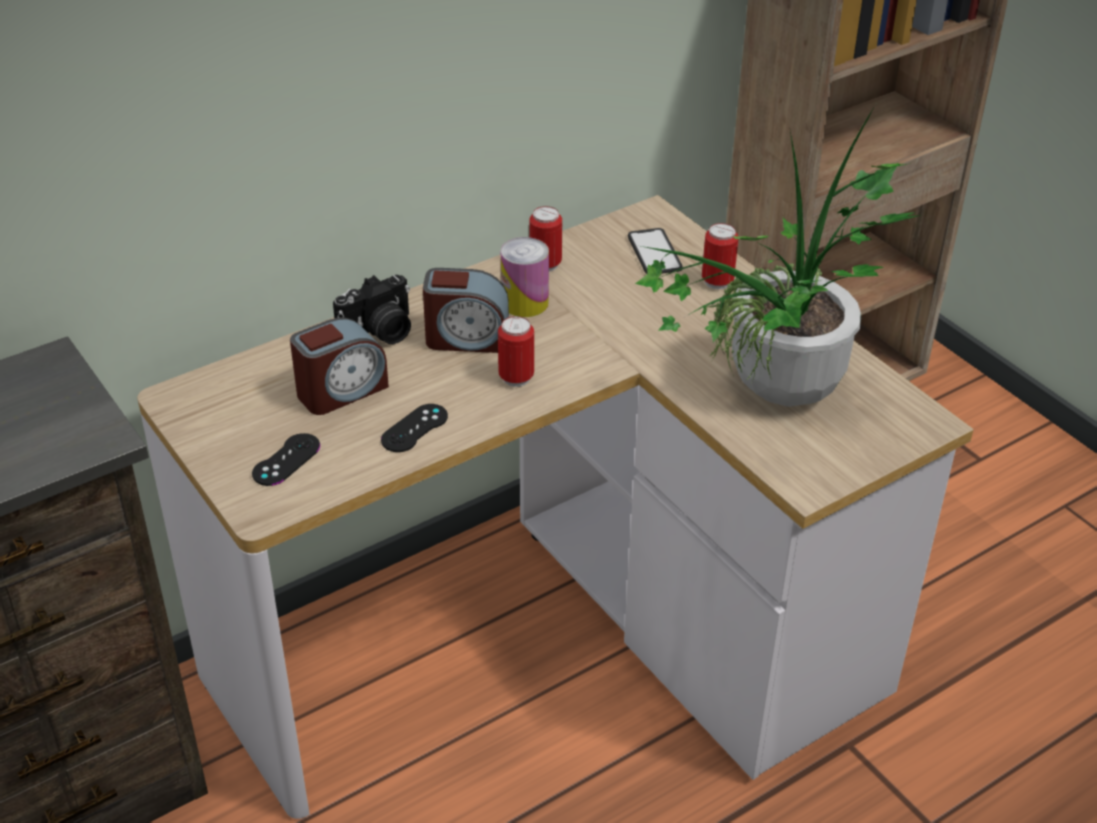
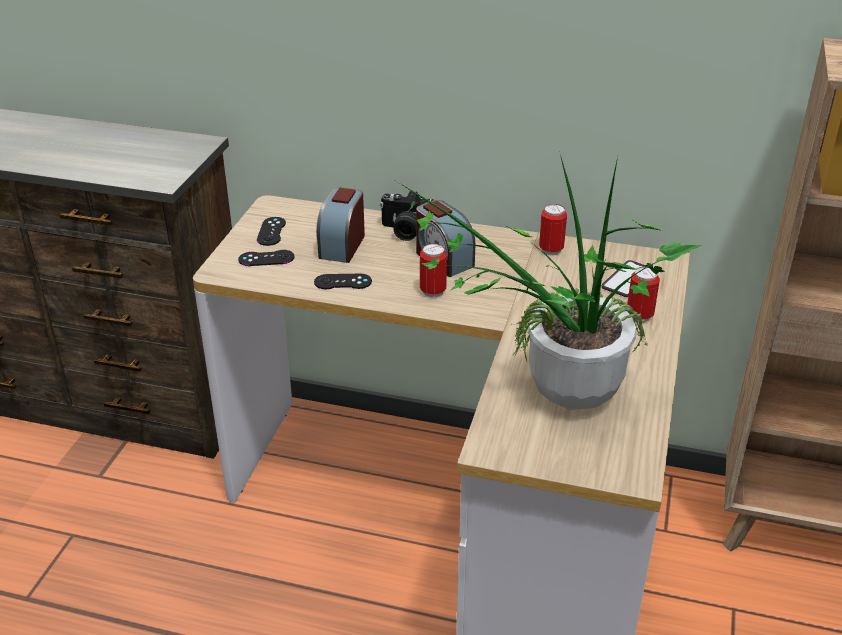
camera: 50 degrees right, 5 degrees down
alarm clock [290,318,389,415] -> alarm clock turned 90 degrees clockwise [316,187,365,263]
can [501,237,549,317] -> none
none -> black game controller [257,217,286,246]

